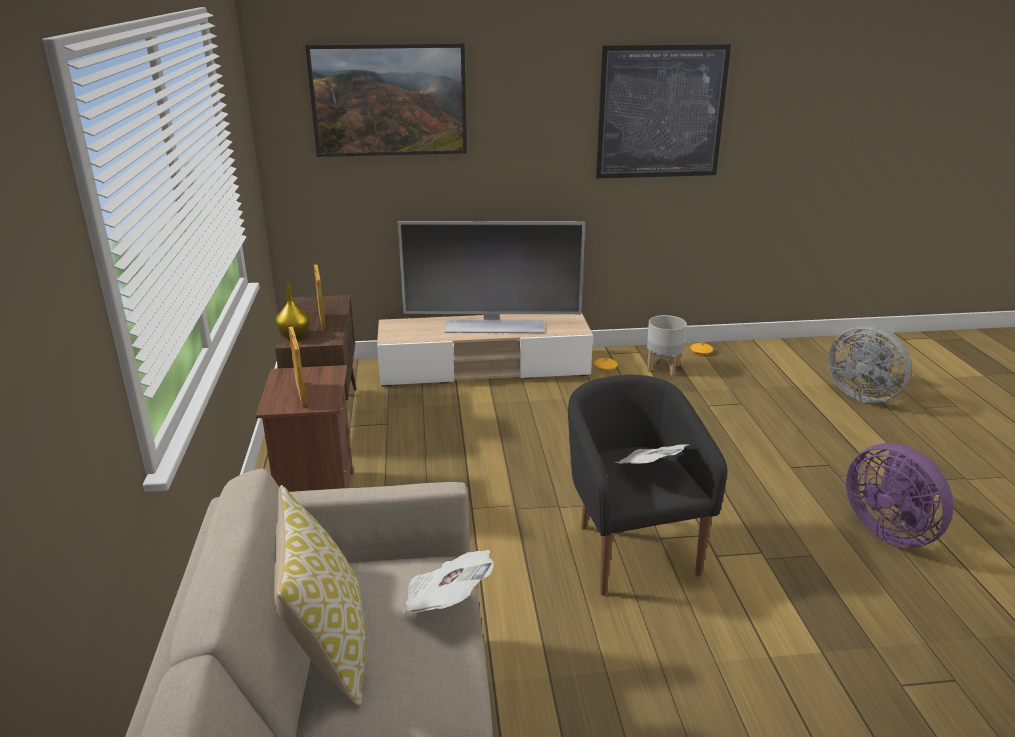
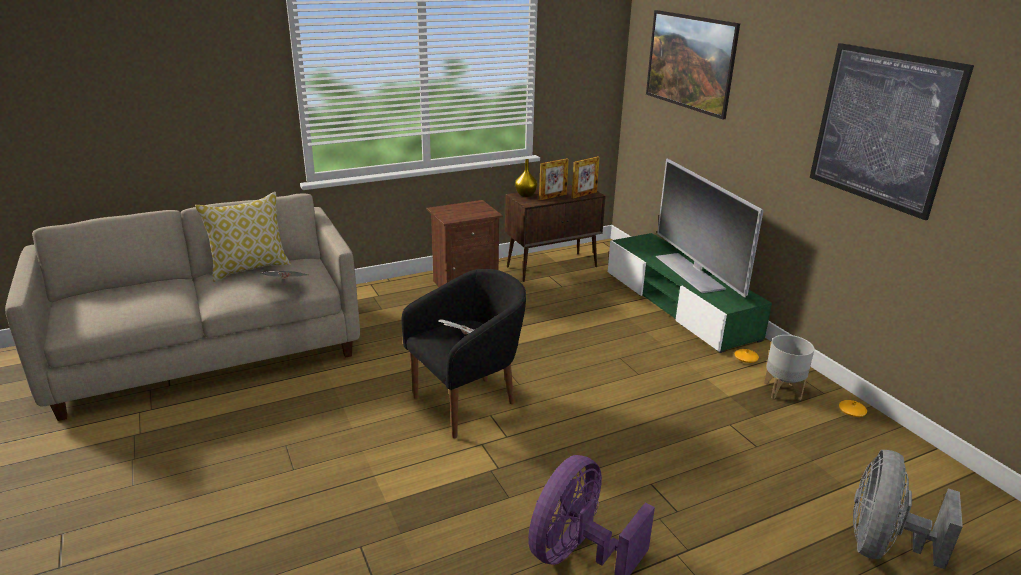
camera: 70 degrees right, 0 degrees up
picture frame [288,327,307,409] -> picture frame moved to [572,156,600,199]
beige tv stand [377,312,593,387] -> green tv stand [608,233,772,353]

